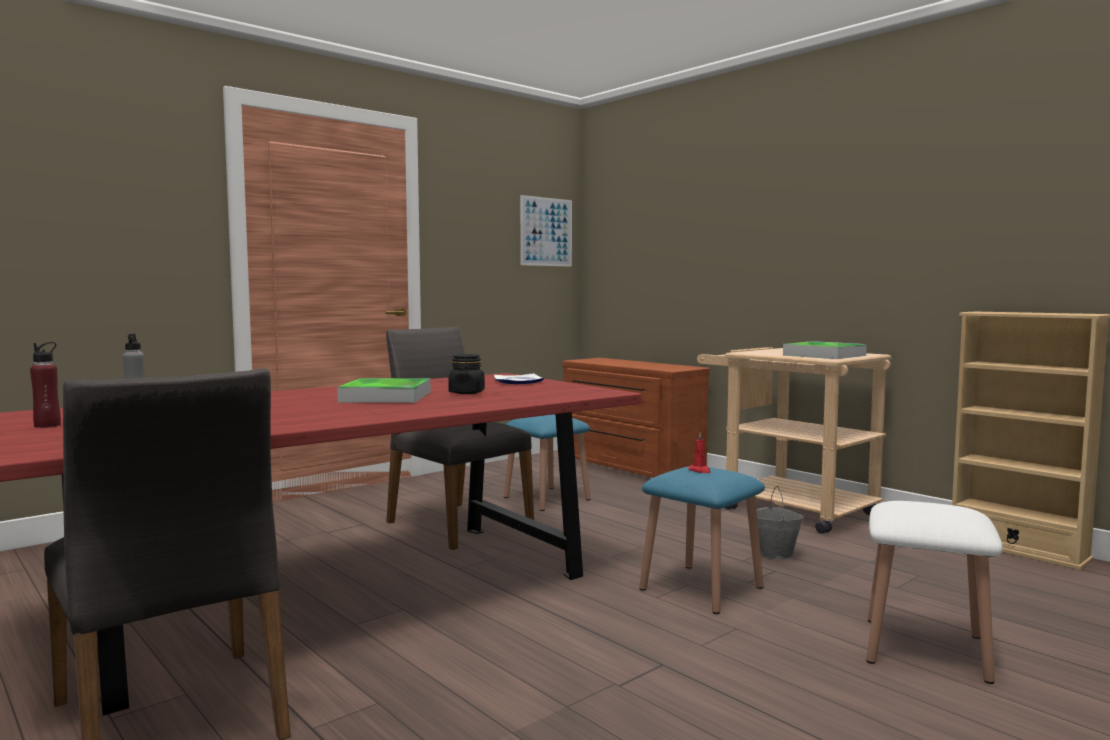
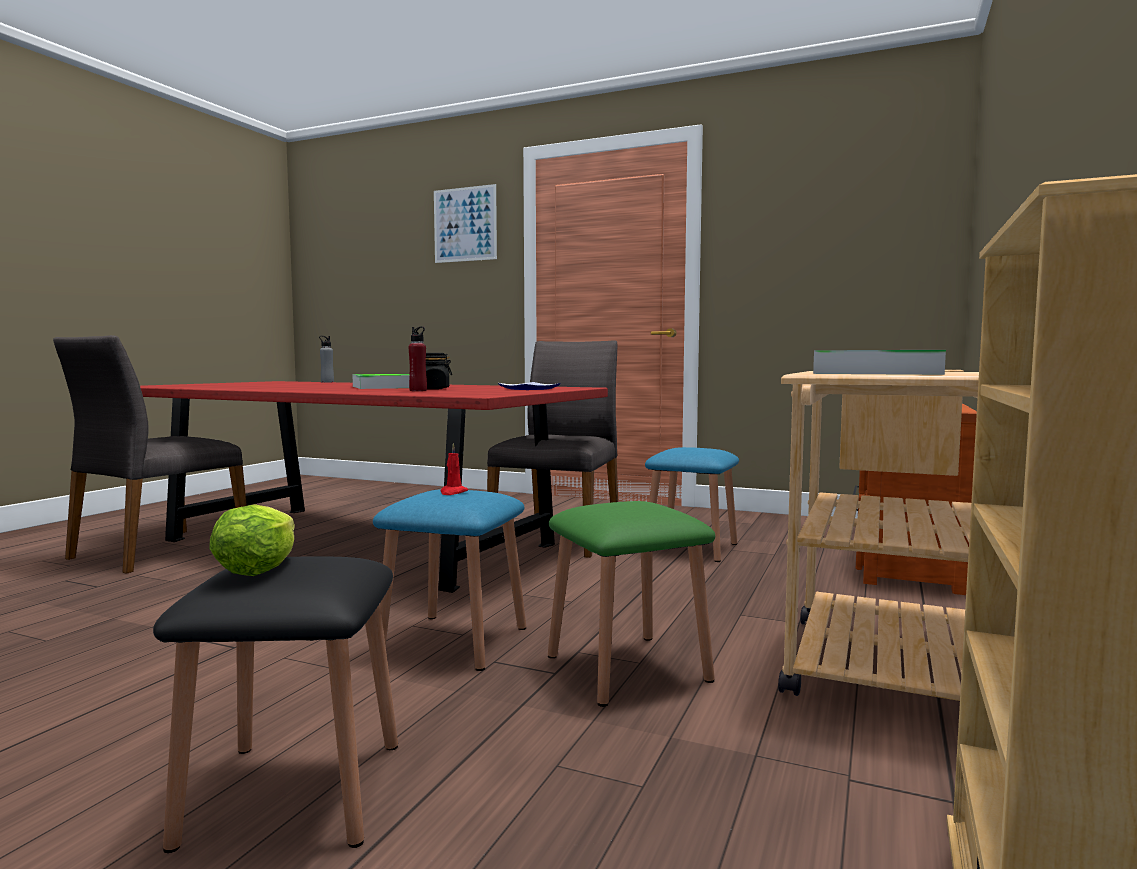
camera: 65 degrees right, 0 degrees up
red bottle [30,342,61,428] -> red bottle moved to [409,326,427,391]
picture [520,195,572,267] -> picture moved to [434,184,497,263]
grey bucket [757,486,804,559] -> green stool [548,501,715,707]
white stool [866,501,1003,684] -> black stool [153,557,398,853]
none -> lettuce [209,504,295,576]

